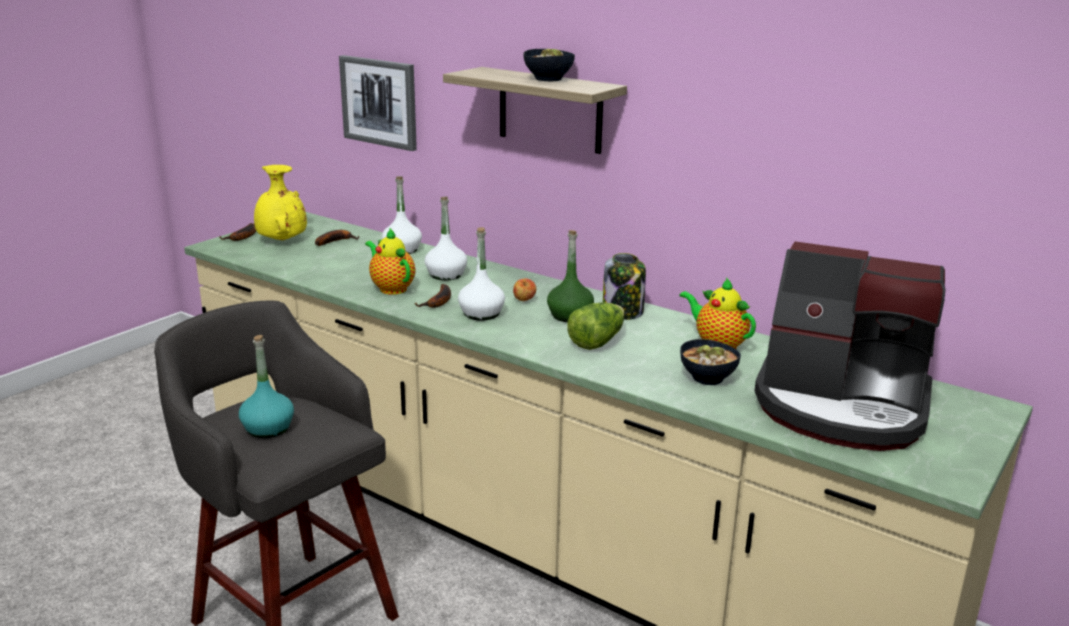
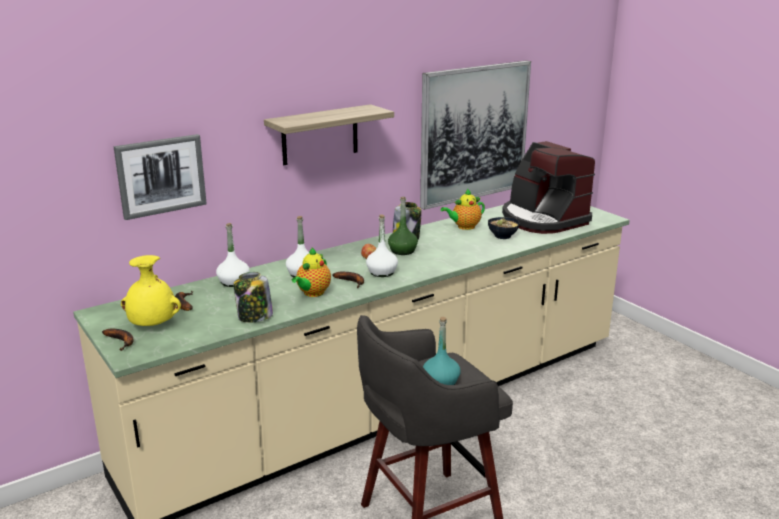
camera: 70 degrees left, 0 degrees up
teapot [365,228,415,295] -> teapot turned 45 degrees counterclockwise [292,247,331,297]
bowl [524,49,575,81] -> none
lettuce [567,302,624,350] -> none
coffee machine [755,242,945,451] -> coffee machine turned 105 degrees clockwise [502,141,595,234]
none -> jar [234,272,273,323]
none -> picture [420,60,531,210]

